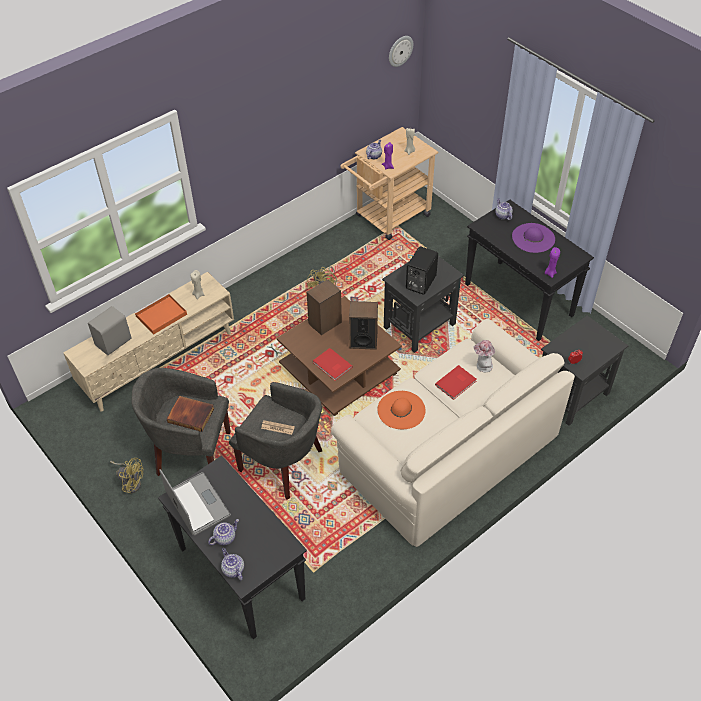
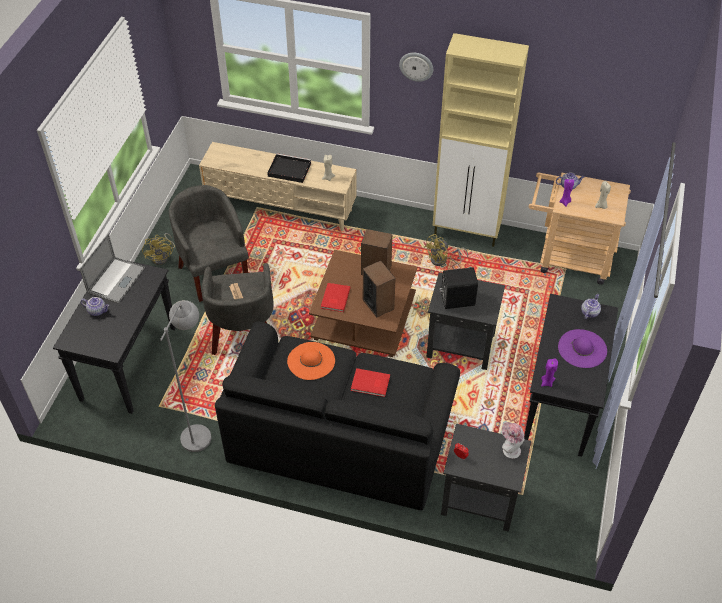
camera: 55 degrees right, 0 degrees up
grey speaker [88,306,132,355] -> none
orange tray [135,293,187,335] -> black tray [267,153,311,183]
book [167,396,214,432] -> none
teapot [221,548,244,581] -> none
beige sofa [331,319,575,547] -> black sofa [215,322,460,510]
wall clock [389,36,413,67] -> wall clock moved to [399,53,433,82]
hat [474,340,495,372] -> hat moved to [502,422,525,459]
none -> grey floor lamp [160,300,211,452]
none -> beige cabinet [433,33,529,247]

